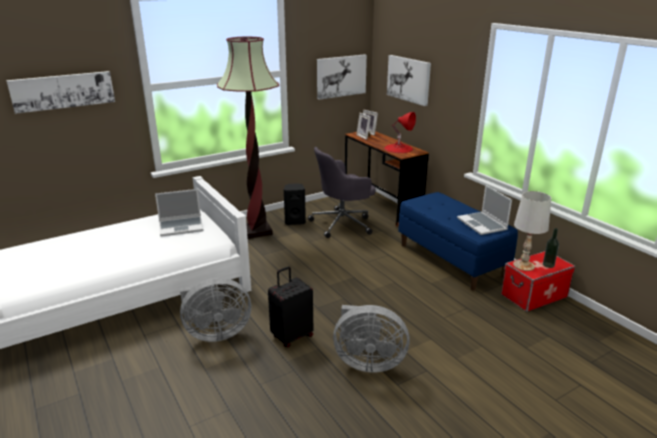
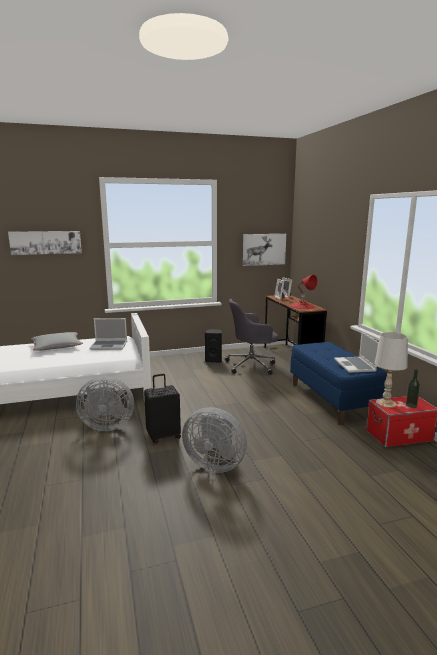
camera: 15 degrees right, 10 degrees down
floor lamp [217,37,279,239] -> none
picture [387,55,431,106] -> none
none -> grey pillow [31,332,83,351]

